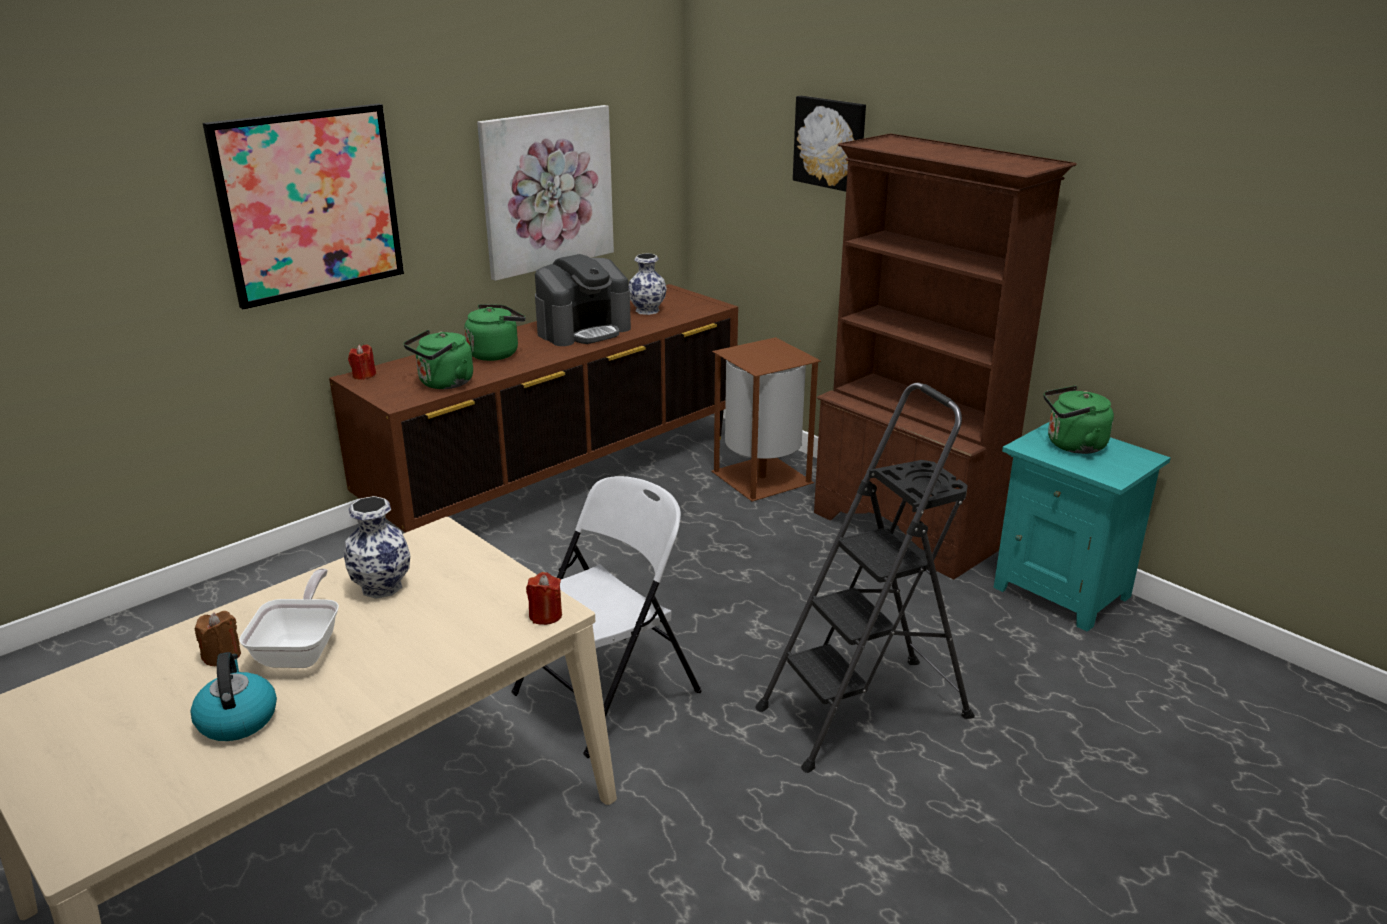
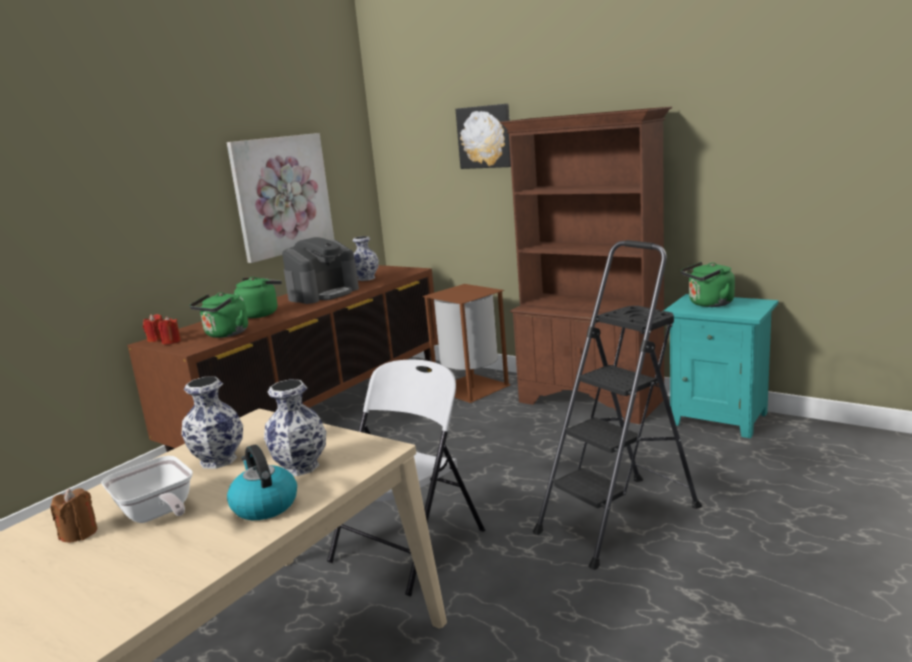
camera: 10 degrees left, 10 degrees down
kettle [191,652,277,741] -> kettle moved to [227,445,297,520]
picture [203,103,404,309] -> none
frying pan [239,569,339,668] -> frying pan turned 150 degrees clockwise [101,456,193,523]
red candle [526,572,562,625] -> red candle moved to [158,316,181,345]
none -> vase [264,379,326,476]

